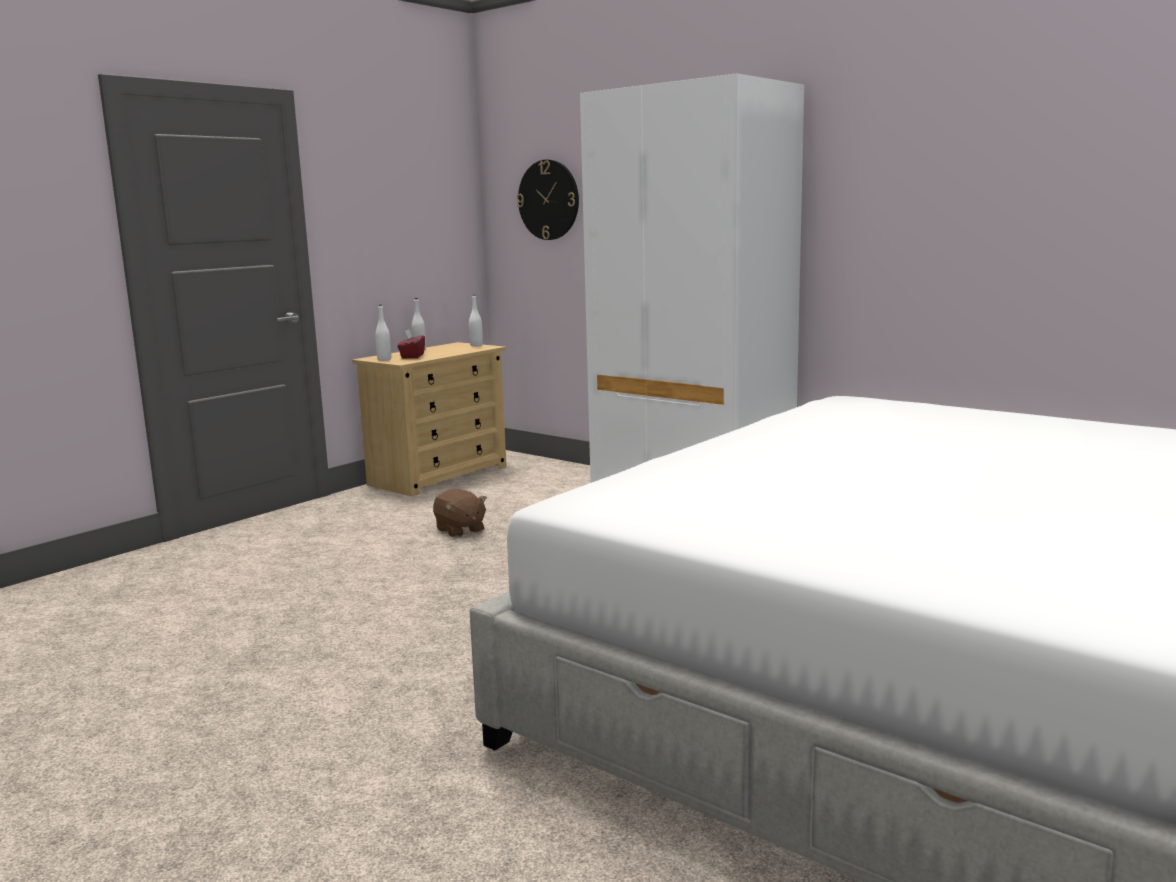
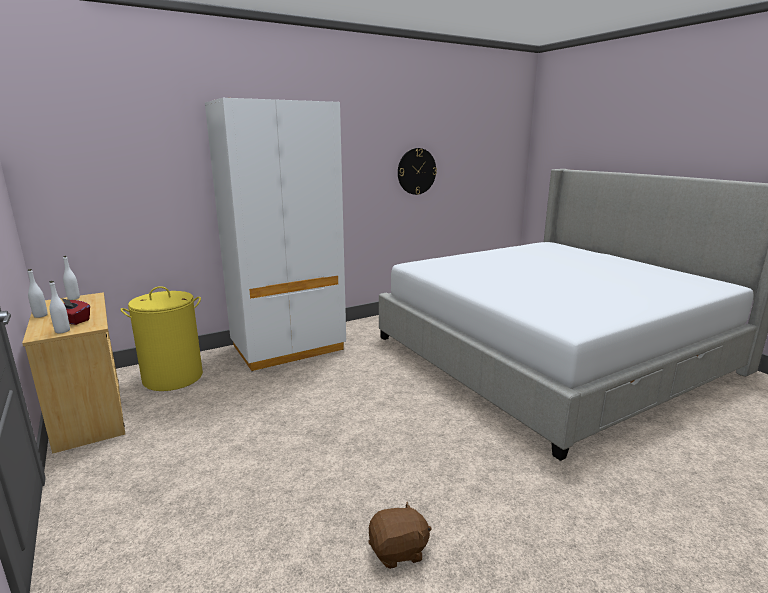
camera: 70 degrees left, 5 degrees up
brown plush toy [433,489,487,538] -> brown plush toy moved to [368,501,432,569]
wall clock [517,160,579,240] -> wall clock moved to [398,148,437,195]
none -> yellow laundry basket [120,286,203,391]

